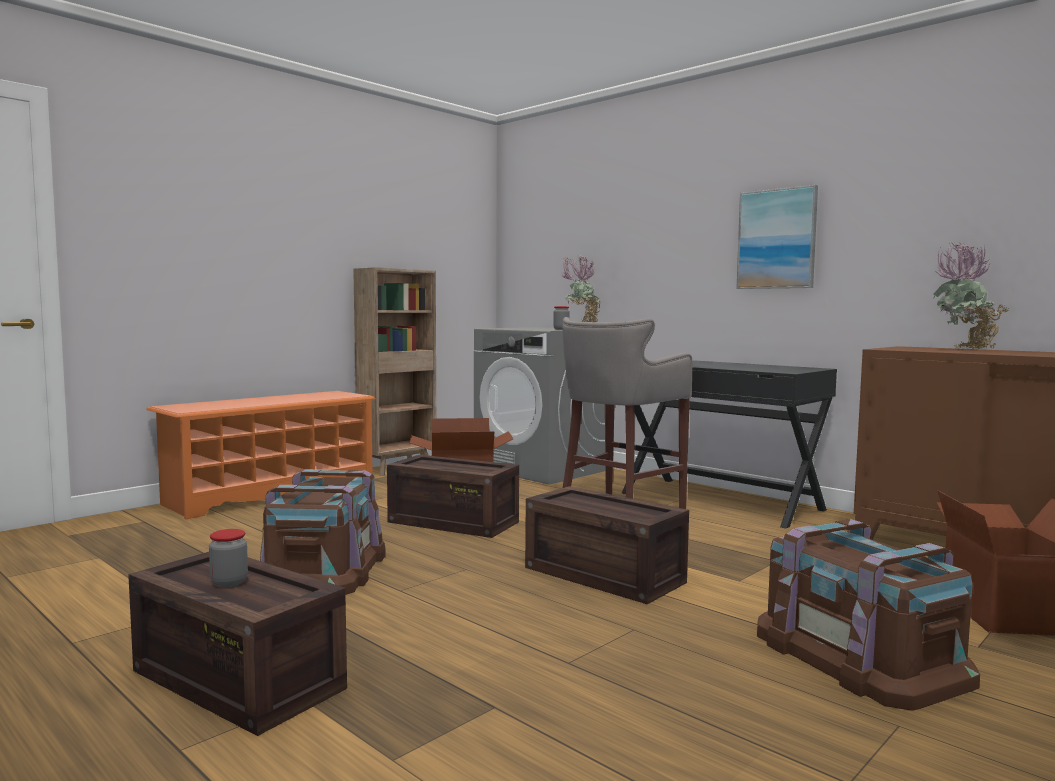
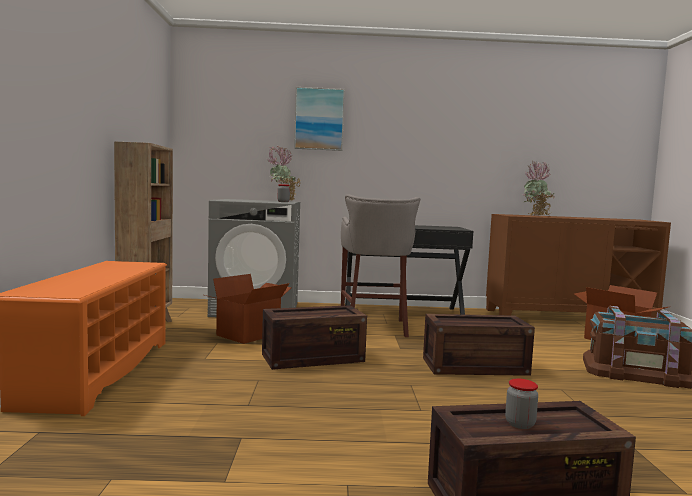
camera: 45 degrees left, 0 degrees up
brown storage box [260,469,386,595] -> none
picture [736,185,818,289] -> picture moved to [294,87,345,151]

